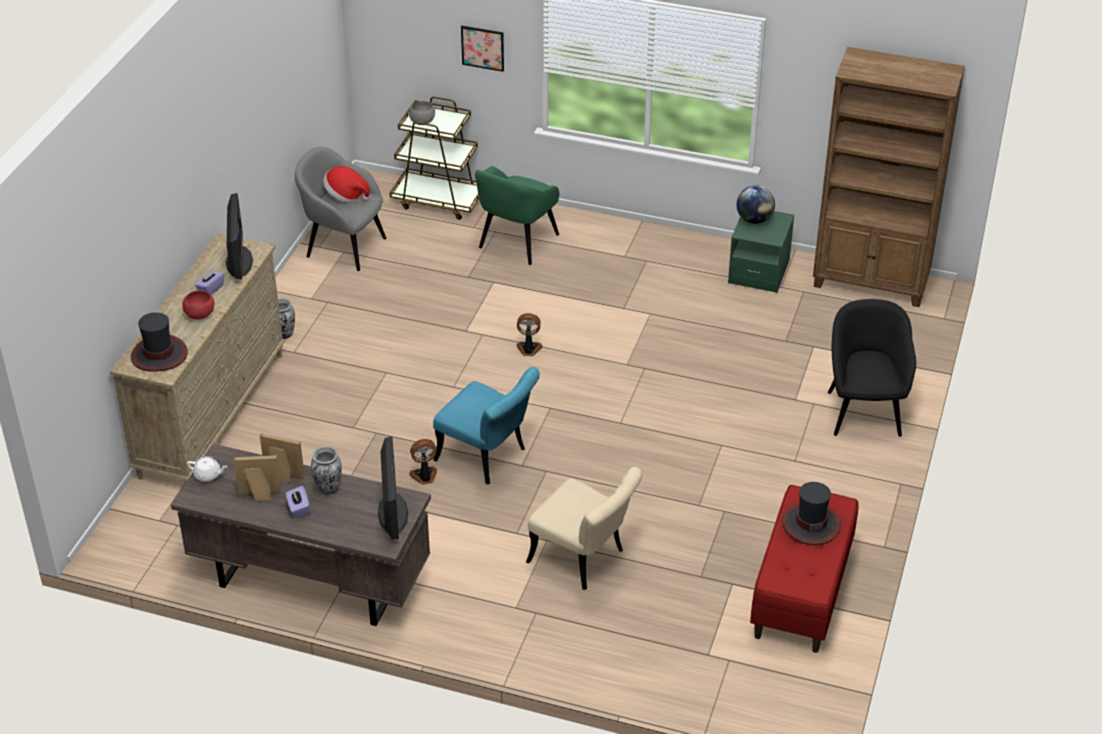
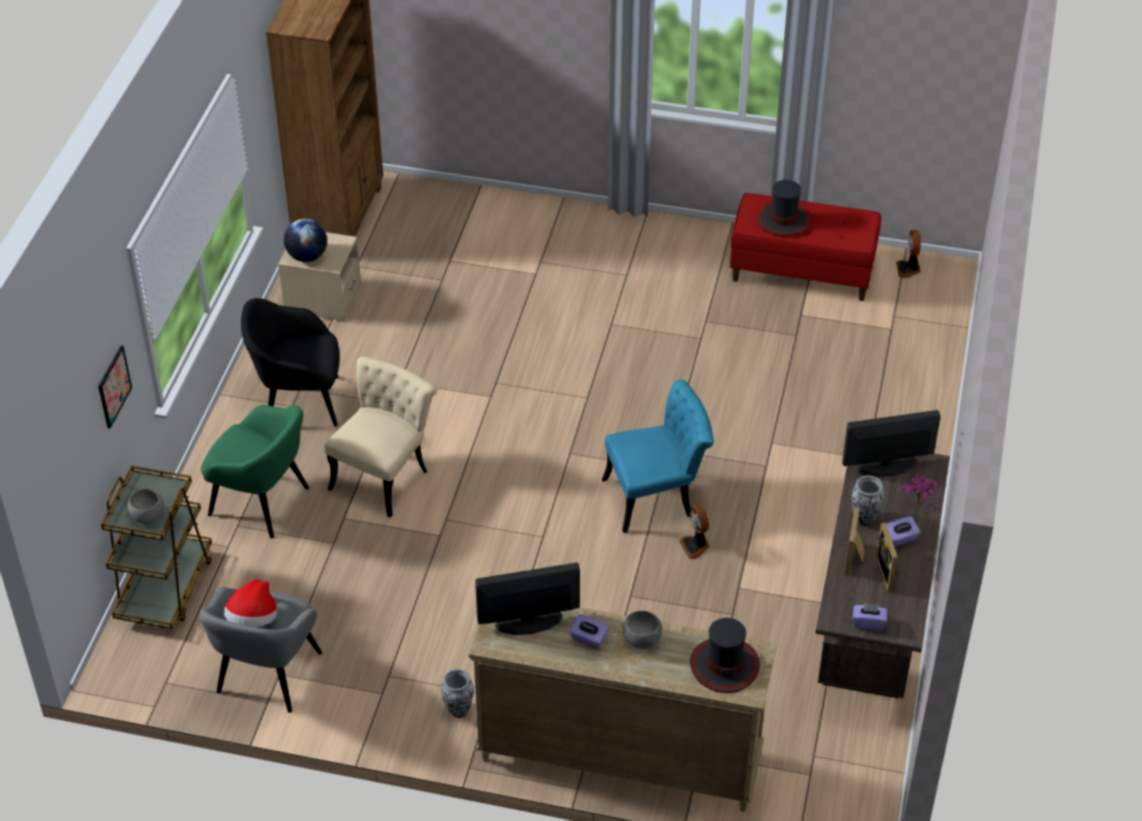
camera: 95 degrees left, 5 degrees up
red bowl [182,290,214,320] -> grey bowl [623,611,663,649]
white teapot [187,456,228,482] -> purple tissue box [853,603,887,631]
turquoise chair [433,367,540,485] -> turquoise chair turned 45 degrees clockwise [602,379,714,533]
fan [517,313,543,356] -> fan moved to [896,230,921,278]
beige chair [526,467,642,590] -> beige chair moved to [325,357,437,518]
green nightstand [728,211,794,293] -> beige nightstand [278,232,361,322]
black armchair [828,299,916,437] -> black armchair moved to [241,298,340,427]
none -> potted plant [898,473,937,504]

